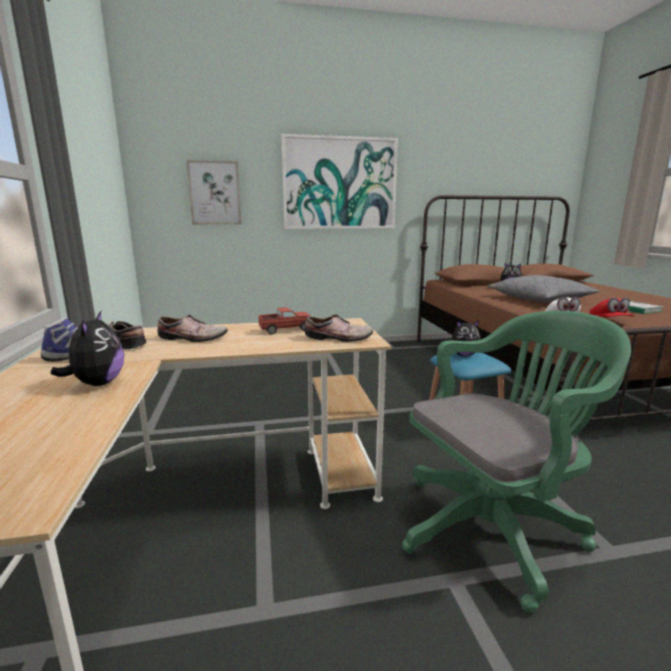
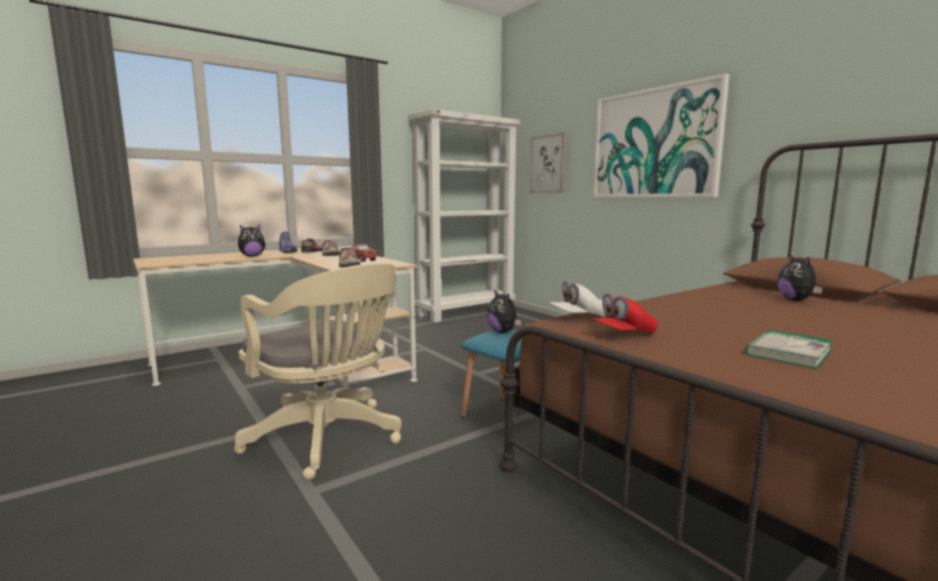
camera: 65 degrees right, 5 degrees down
green office chair [402,311,631,613] -> beige office chair [234,263,402,480]
grey pillow [488,275,600,303] -> none
none -> white bookcase [408,109,521,323]

